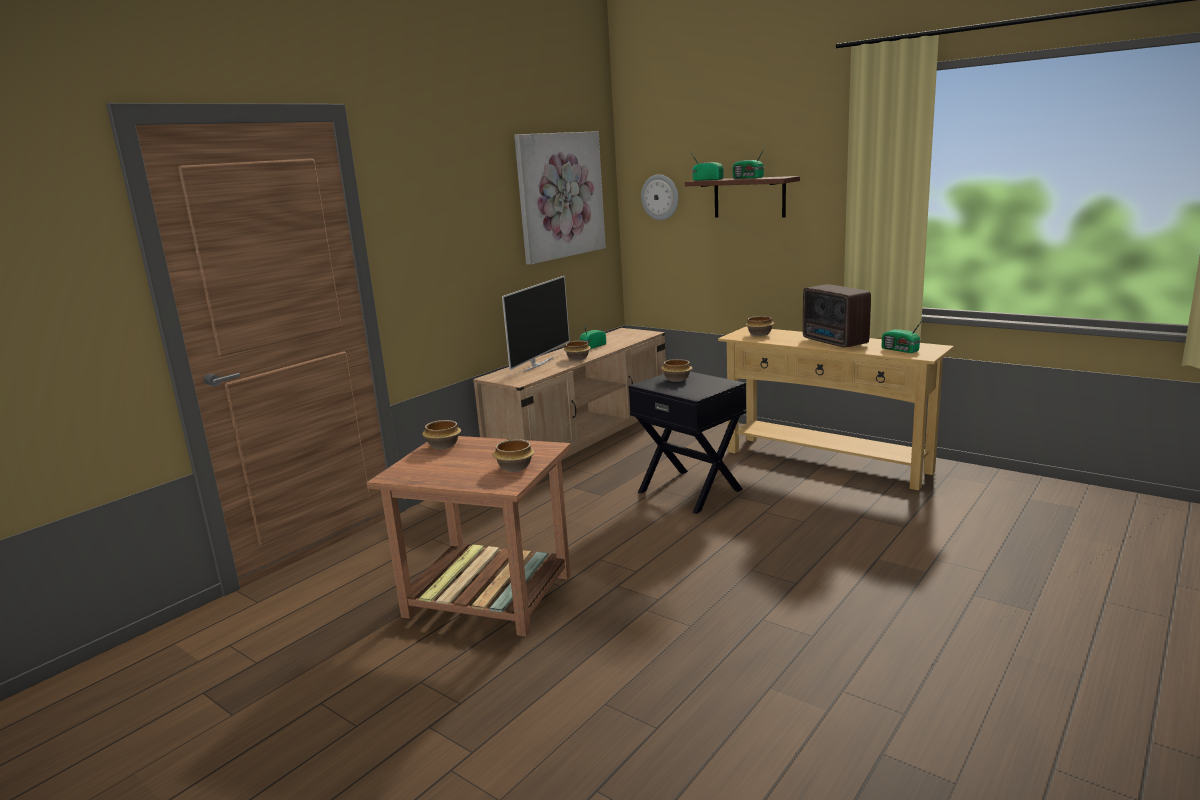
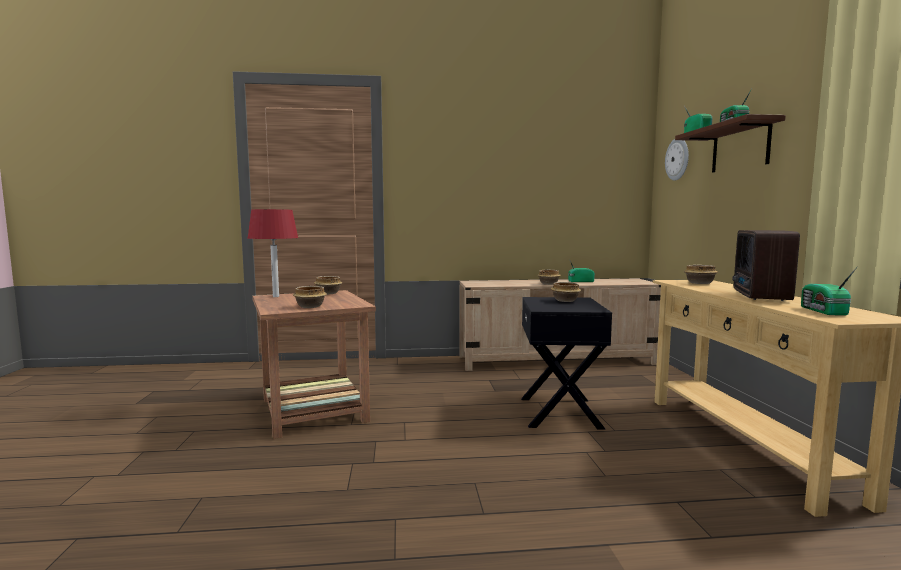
camera: 45 degrees right, 10 degrees down
television [502,276,570,372] -> none
picture [514,131,606,265] -> none
none -> red table lamp [248,209,299,297]

